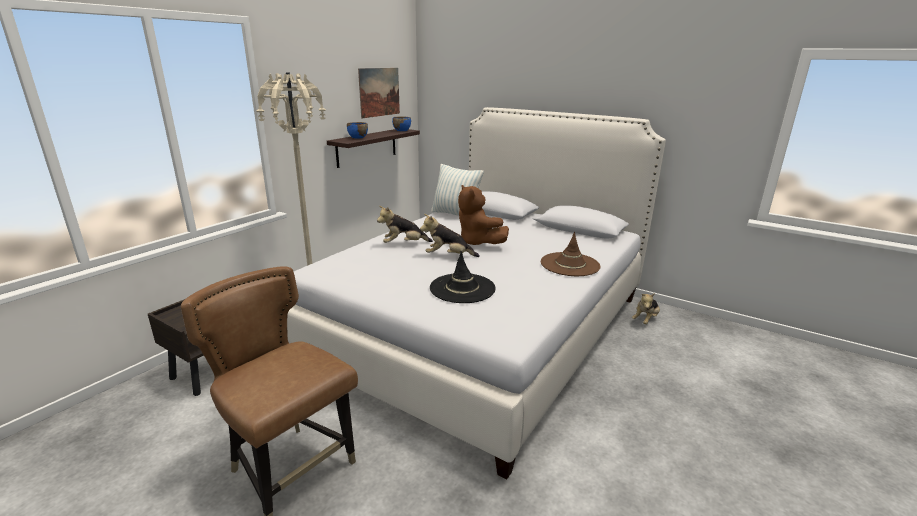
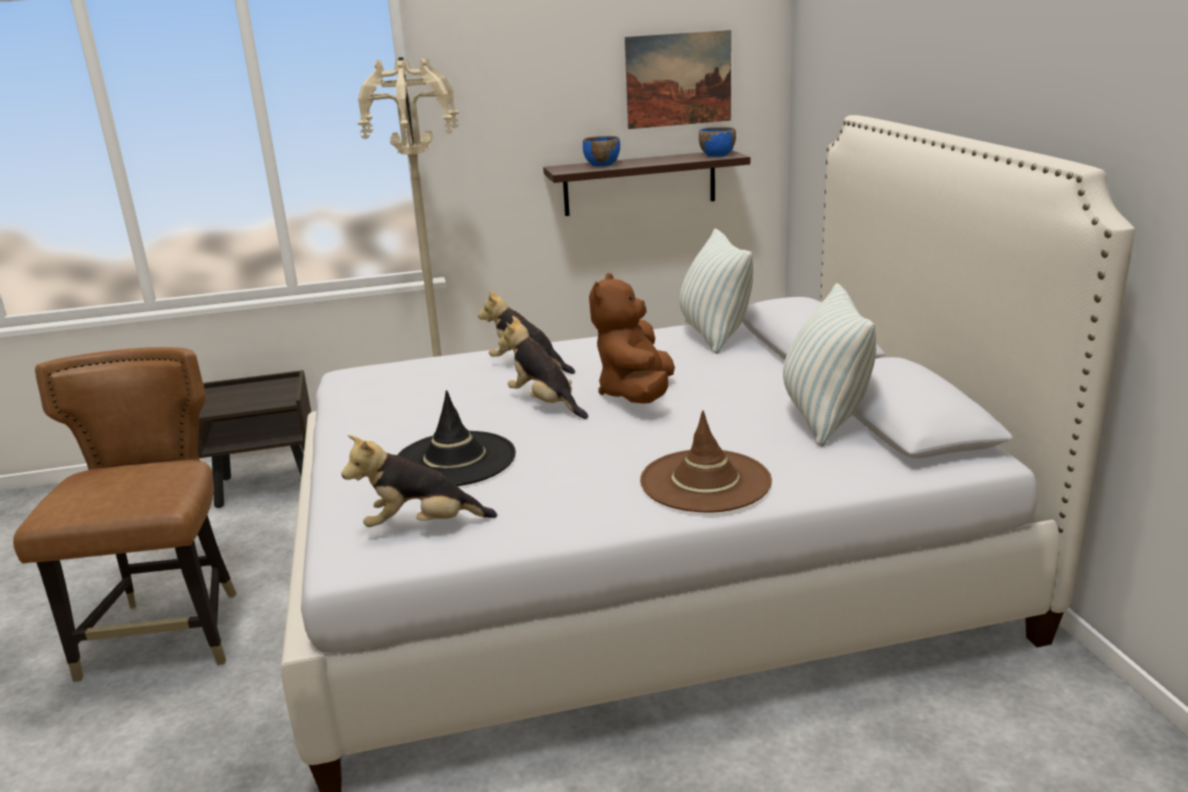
camera: 45 degrees right, 0 degrees up
plush toy [632,293,660,324] -> plush toy moved to [341,435,497,527]
none -> pillow [783,283,876,447]

